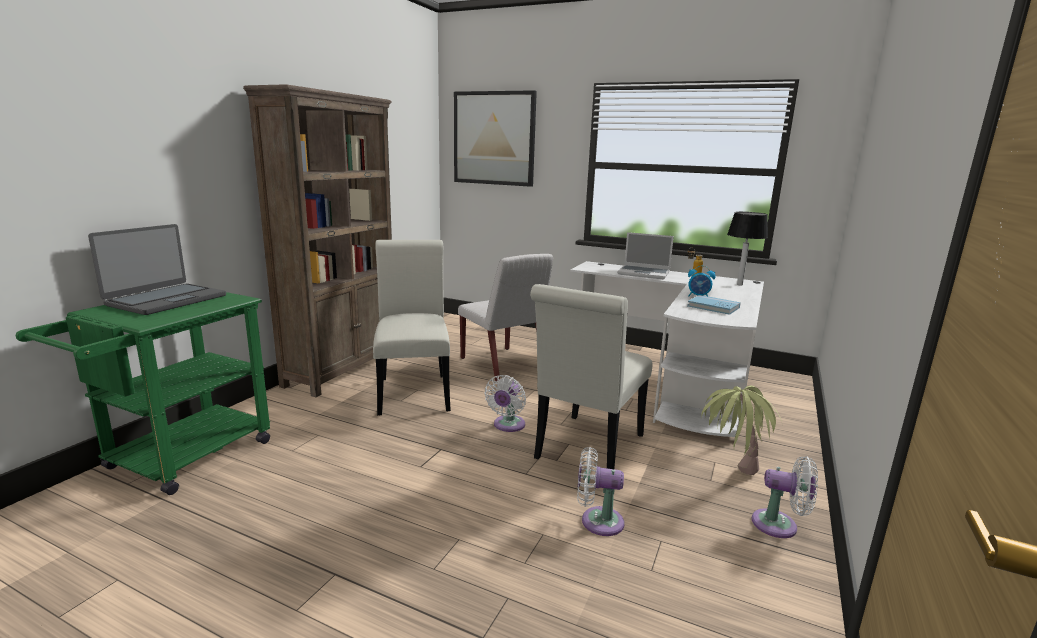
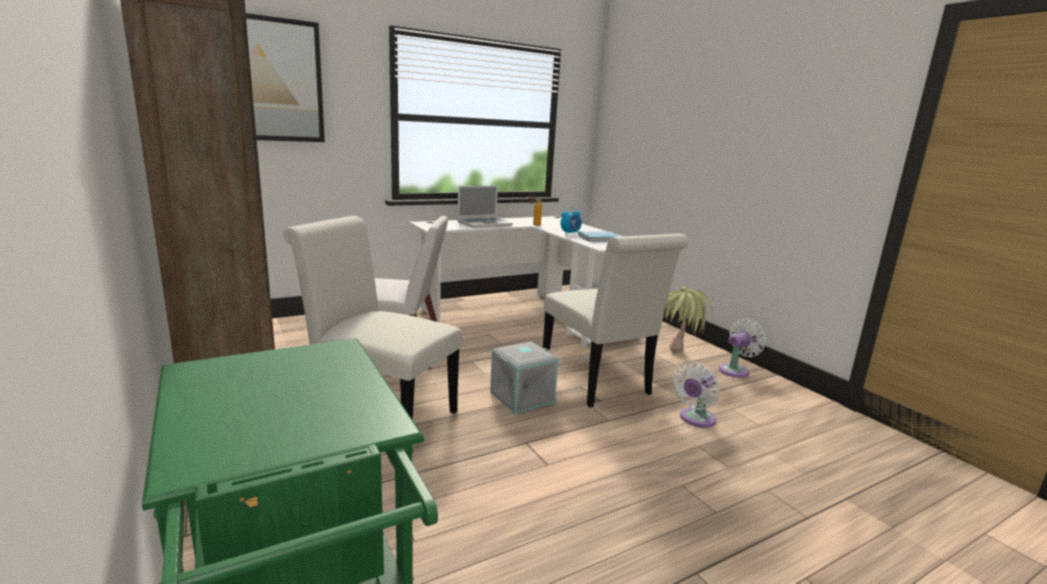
camera: 55 degrees left, 0 degrees up
laptop [88,224,226,315] -> none
white fan [485,375,526,432] -> grey storage box [490,341,559,414]
table lamp [727,212,768,285] -> none

